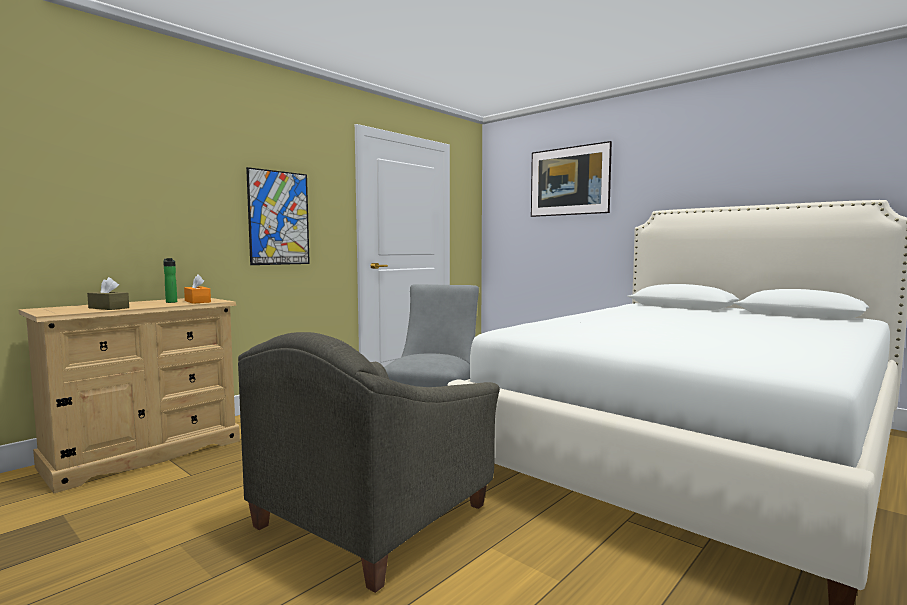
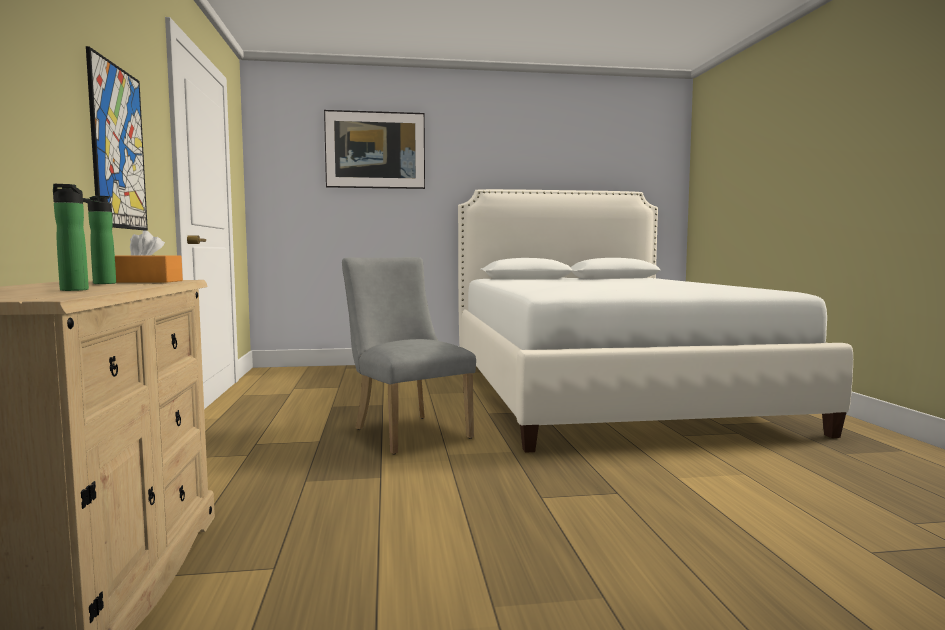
camera: 50 degrees left, 0 degrees up
brown tissue box [87,277,129,310] -> bottle [53,184,89,291]
grey armchair [238,332,500,593] -> none

